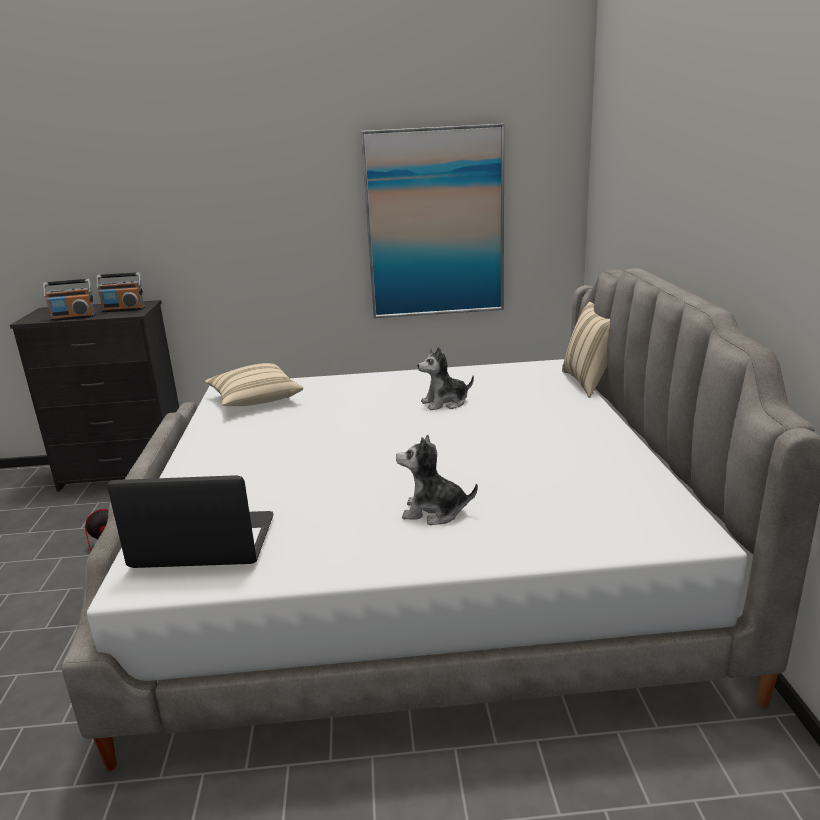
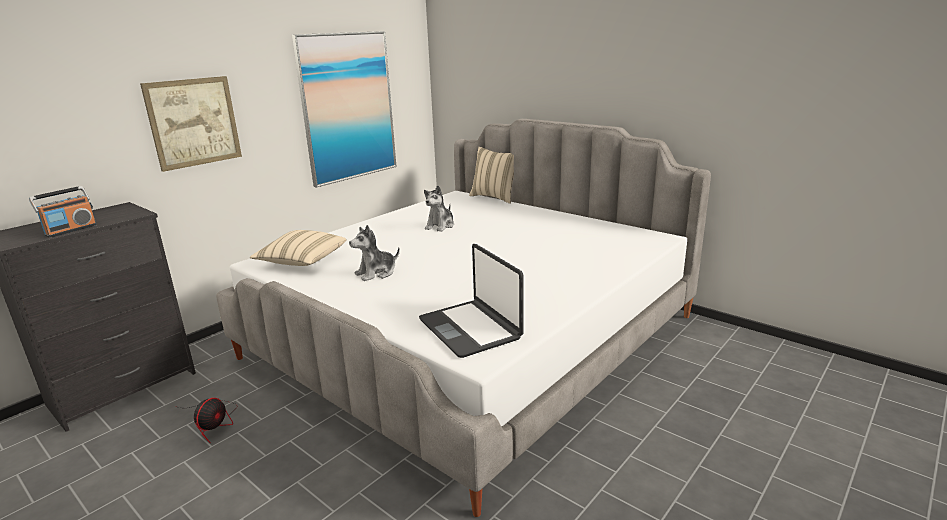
camera: 45 degrees left, 0 degrees up
radio [97,272,145,312] -> none
laptop [108,475,274,568] -> laptop turned 75 degrees counterclockwise [419,244,524,358]
plush toy [396,435,478,525] -> plush toy moved to [349,225,400,281]
none -> picture [140,76,242,172]

